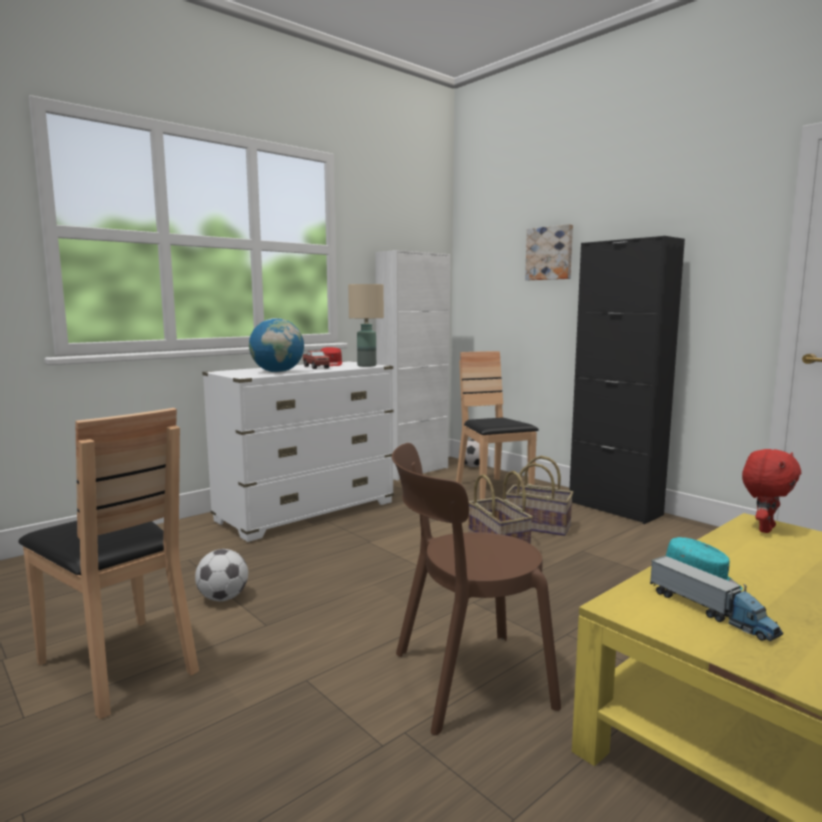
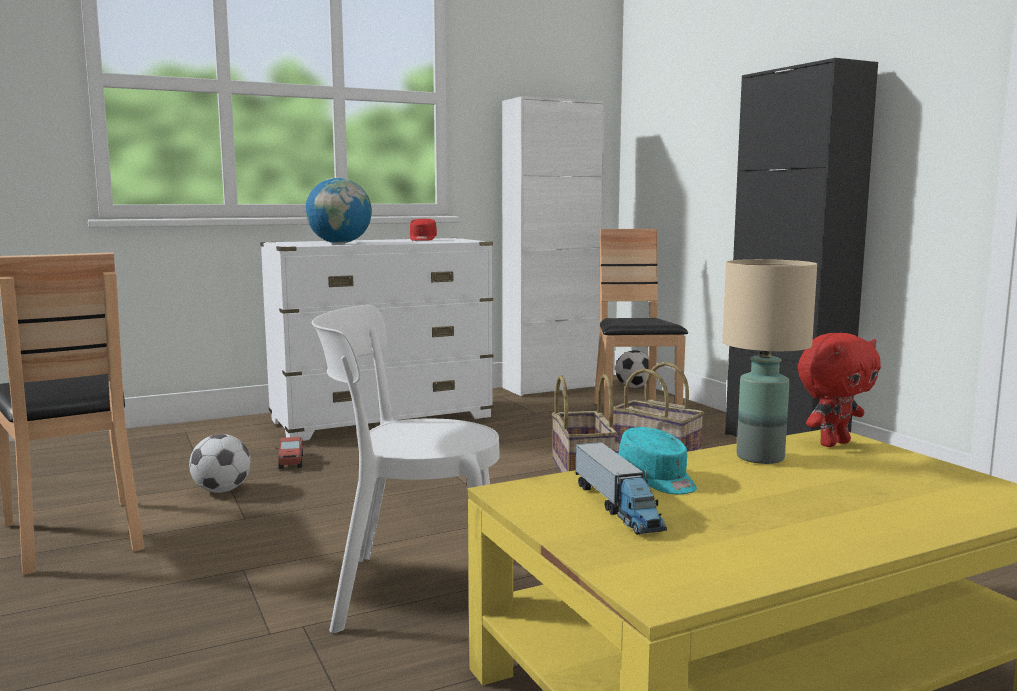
camera: 15 degrees right, 0 degrees up
toy truck [303,350,330,369] -> toy truck moved to [276,437,304,469]
beige table lamp [348,284,384,367] -> beige table lamp moved to [722,259,817,464]
brown chair [392,443,561,735] -> white chair [312,305,500,633]
picture [525,224,573,280] -> none

